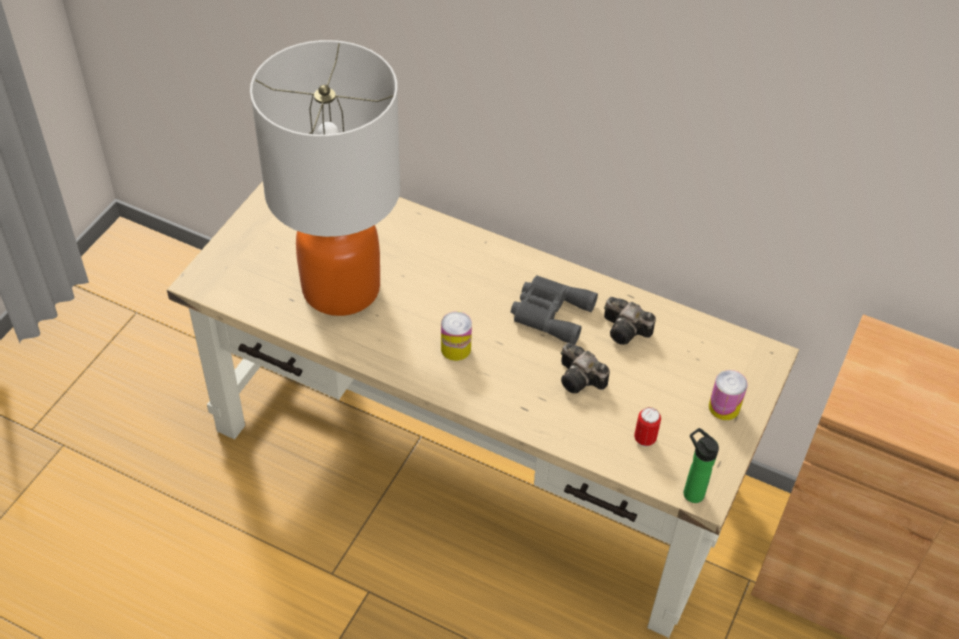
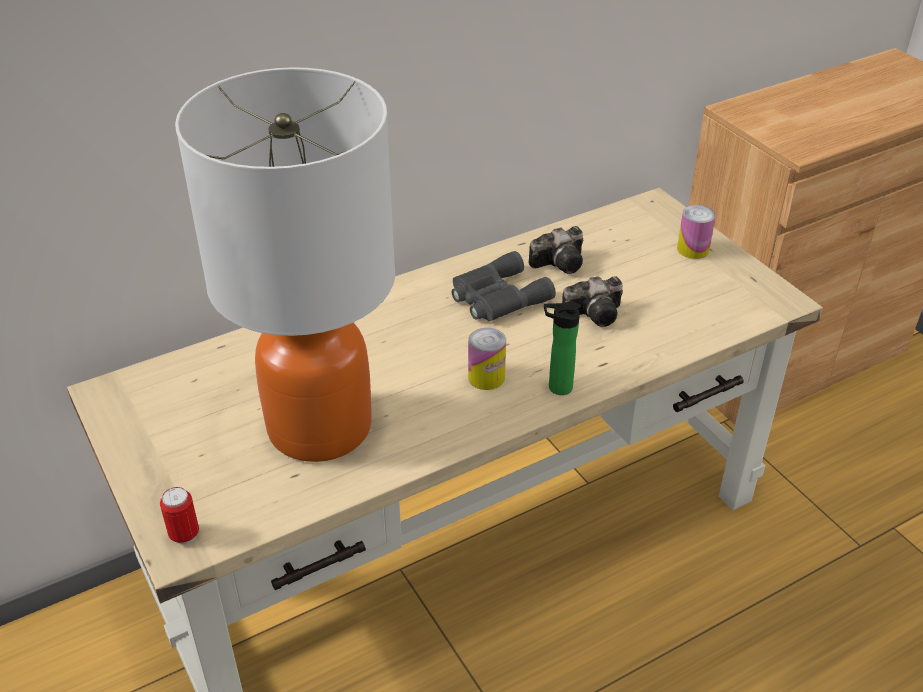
camera: 55 degrees left, 10 degrees down
can [634,407,661,447] -> can moved to [160,487,199,544]
bottle [684,428,719,503] -> bottle moved to [544,302,581,395]

